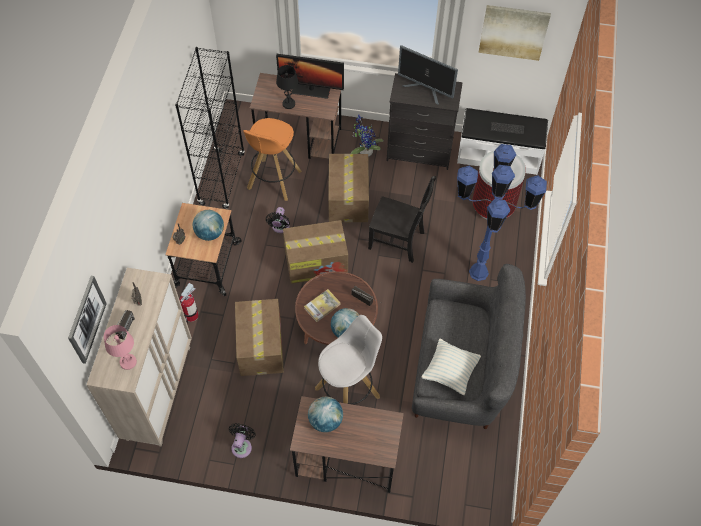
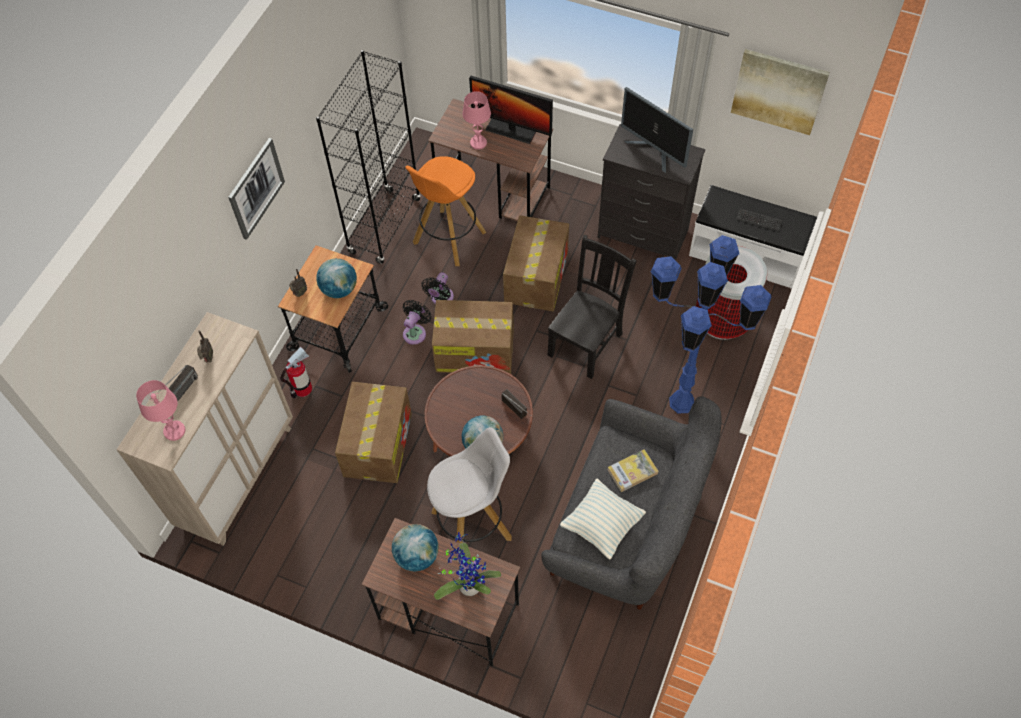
camera: 15 degrees right, 0 degrees up
picture [68,276,107,364] -> picture moved to [228,138,285,240]
black fan [229,423,255,458] -> black fan moved to [403,300,432,345]
black table lamp [276,65,298,109] -> pink table lamp [463,91,491,150]
book [304,289,341,322] -> book moved to [607,449,658,492]
potted plant [350,115,384,157] -> potted plant moved to [434,532,501,600]
black chair [368,176,436,263] -> black chair turned 90 degrees counterclockwise [548,235,636,379]

